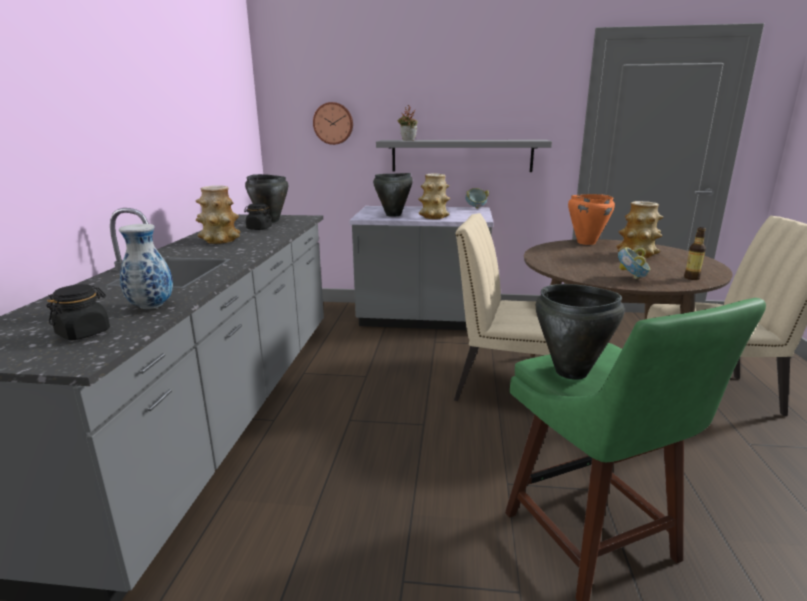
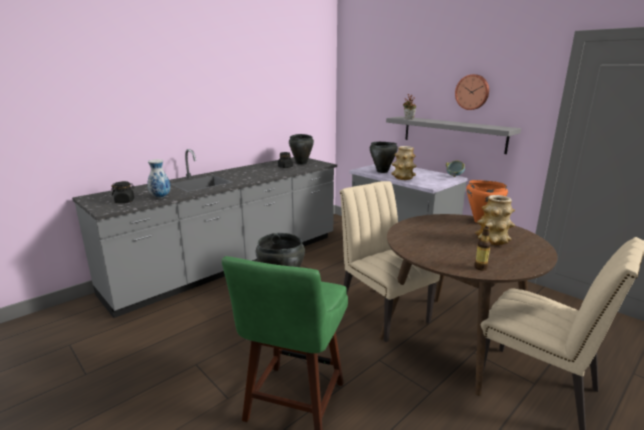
camera: 40 degrees right, 0 degrees up
vase [196,185,240,244] -> none
wall clock [313,102,353,145] -> wall clock moved to [455,74,489,110]
bowl [618,247,651,279] -> none

